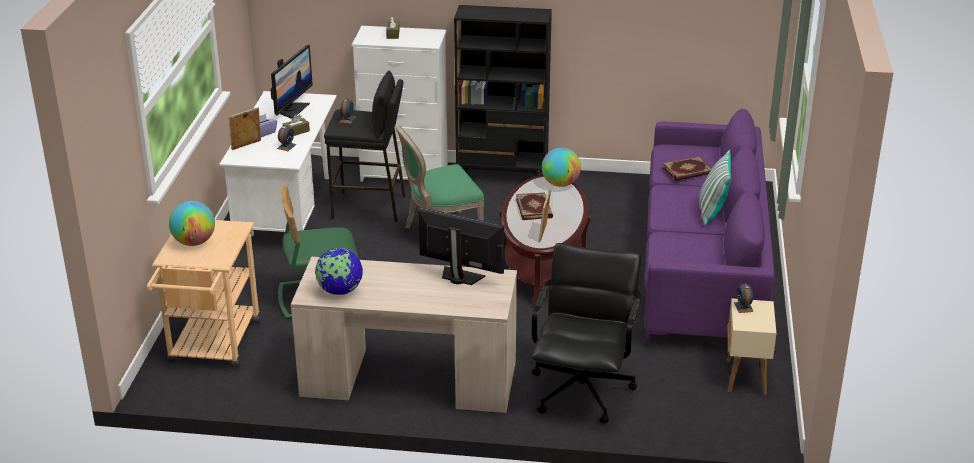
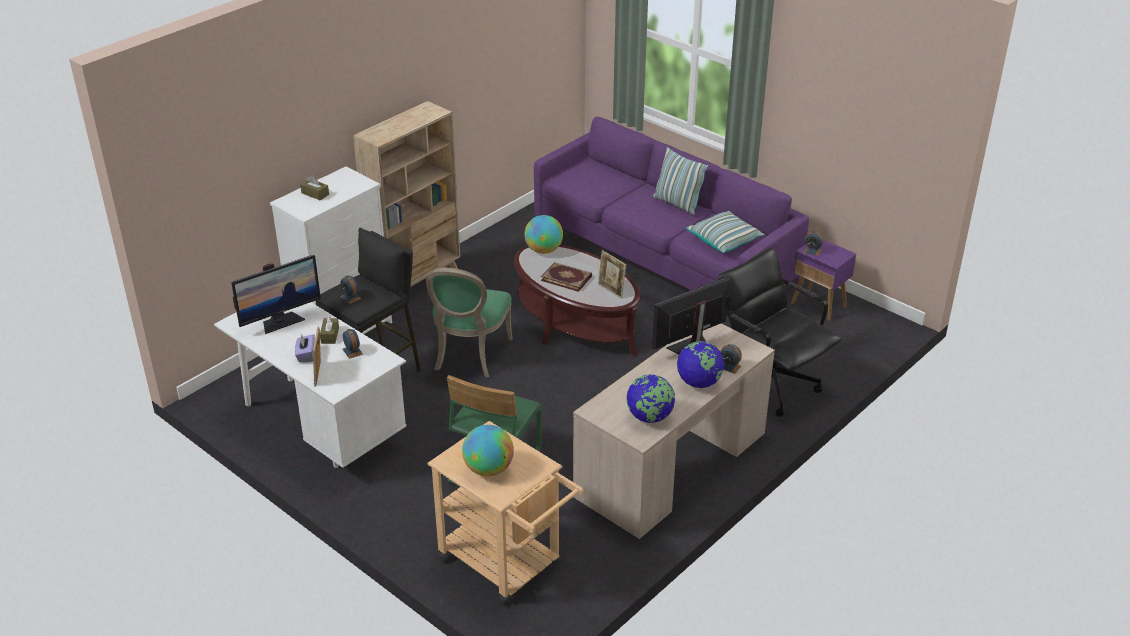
camera: 55 degrees left, 5 degrees up
monitor [270,45,313,119] -> monitor turned 90 degrees clockwise [231,255,321,334]
black bookcase [454,5,552,176] -> beige bookcase [353,101,461,287]
book [662,156,712,181] -> none
beige side table [726,298,776,395] -> purple side table [791,240,856,321]
none -> globe [677,341,724,388]
none -> pillow [686,211,765,253]
none -> alarm clock [721,344,742,374]

